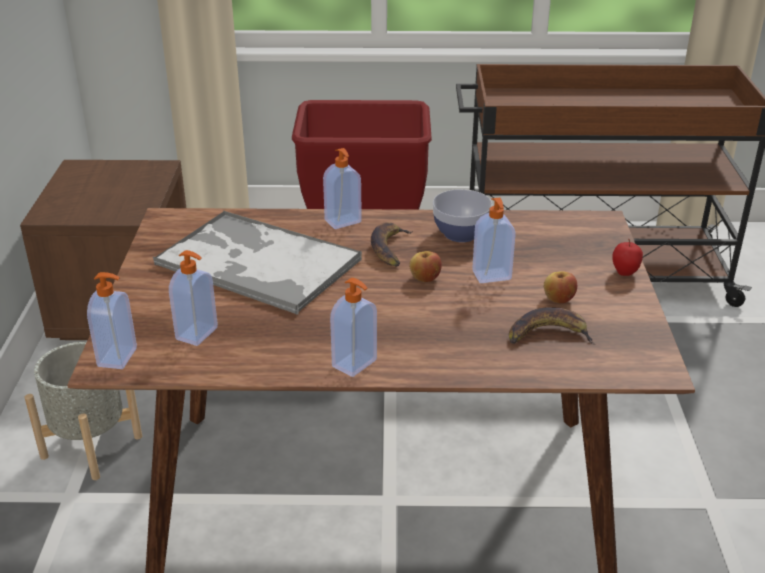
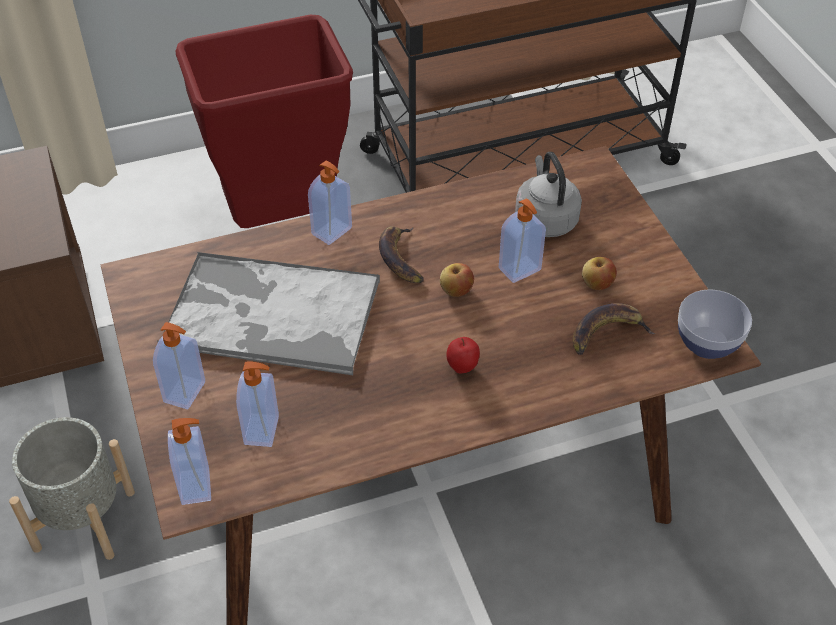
camera: 20 degrees left, 15 degrees up
soap dispenser [330,278,377,377] -> soap dispenser moved to [153,322,205,410]
bowl [433,189,492,242] -> bowl moved to [678,289,752,359]
apple [612,239,643,276] -> apple moved to [446,337,480,374]
none -> grey kettle [515,152,582,237]

